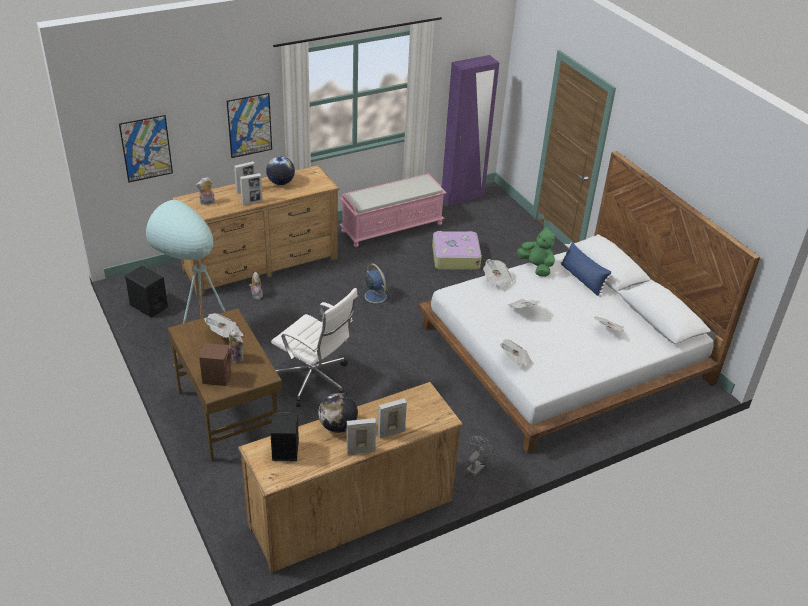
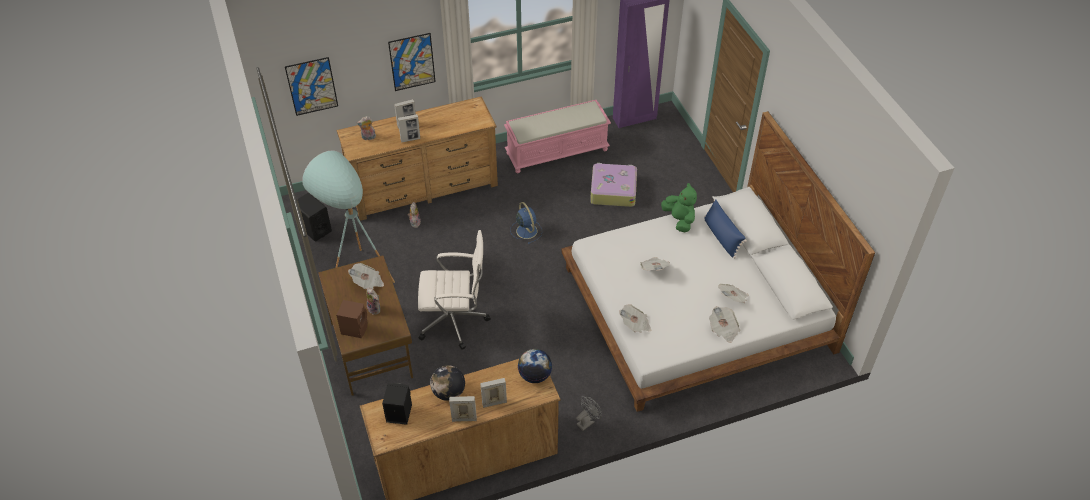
camera: 10 degrees right, 10 degrees up
globe [266,156,295,185] -> globe moved to [518,349,552,383]
white office chair [271,288,358,407] -> white office chair turned 45 degrees counterclockwise [418,230,491,350]
newspaper [483,259,513,291] -> newspaper moved to [709,306,741,343]

